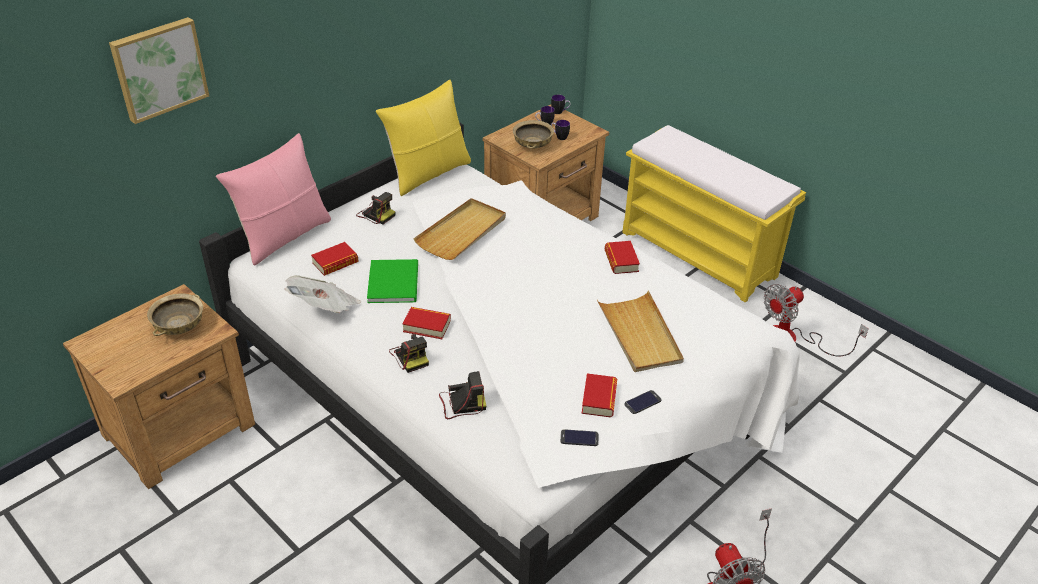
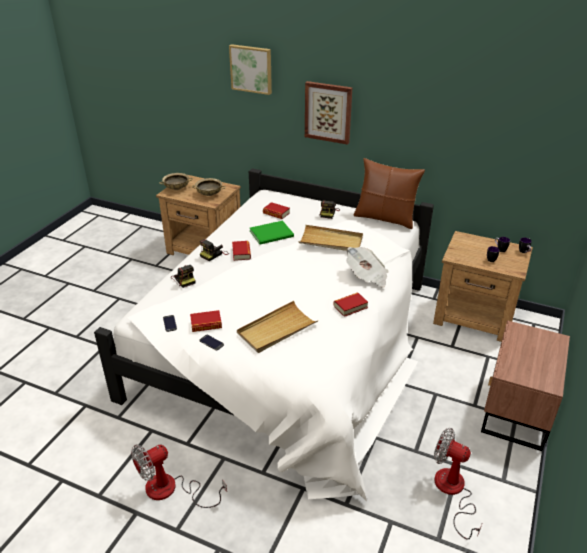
camera: 70 degrees right, 5 degrees down
pink pillow [216,133,331,266] -> none
newspaper [284,275,361,313] -> newspaper moved to [346,247,388,288]
yellow pillow [376,80,471,196] -> brown pillow [353,158,425,229]
beige bowl [513,120,554,149] -> beige bowl moved to [159,173,193,190]
yellow bench [622,125,806,302] -> brown nightstand [481,320,570,451]
none -> picture [305,81,353,145]

